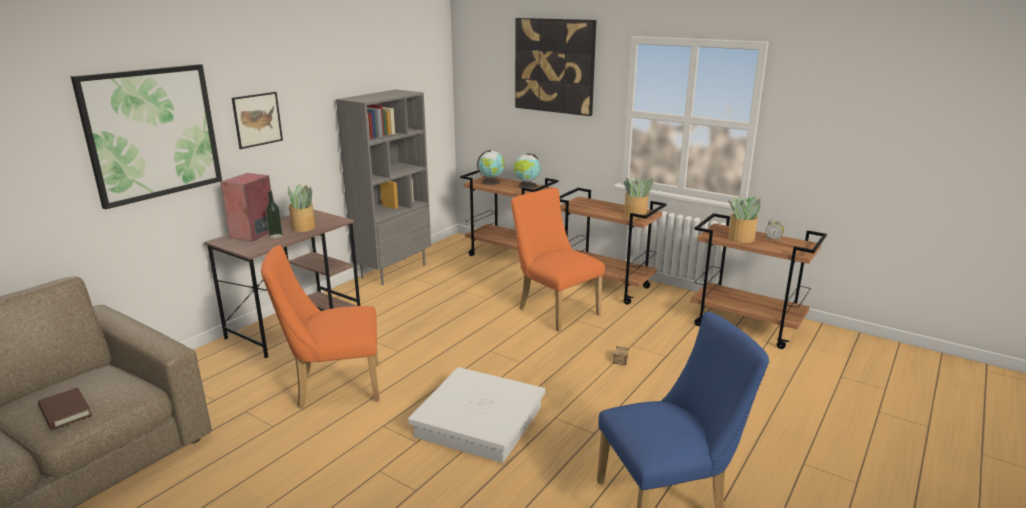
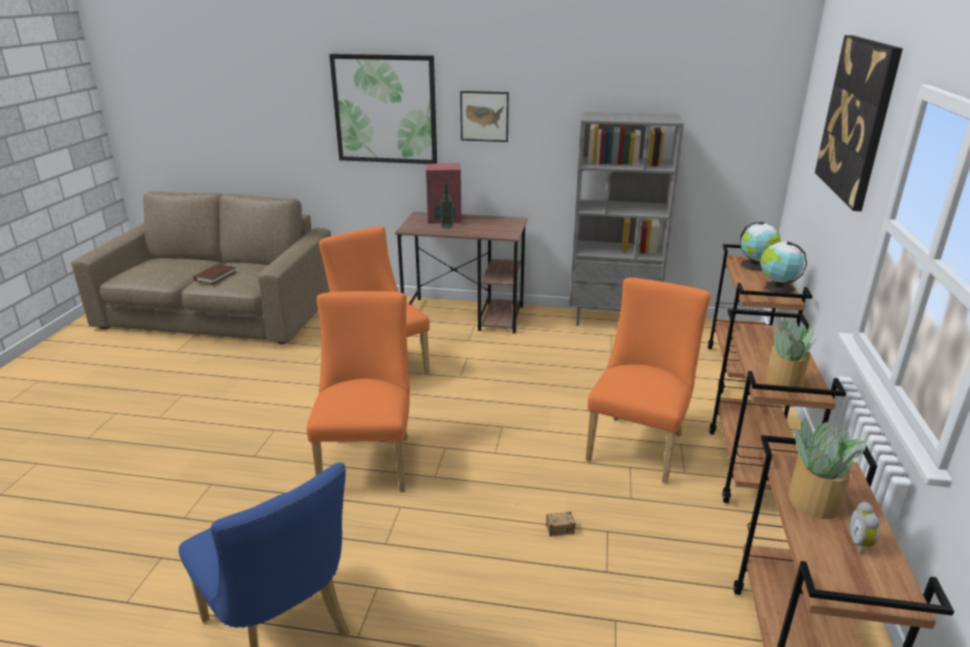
camera: 65 degrees right, 5 degrees up
potted plant [287,184,315,232] -> none
white storage box [408,367,545,463] -> orange chair [306,291,410,492]

